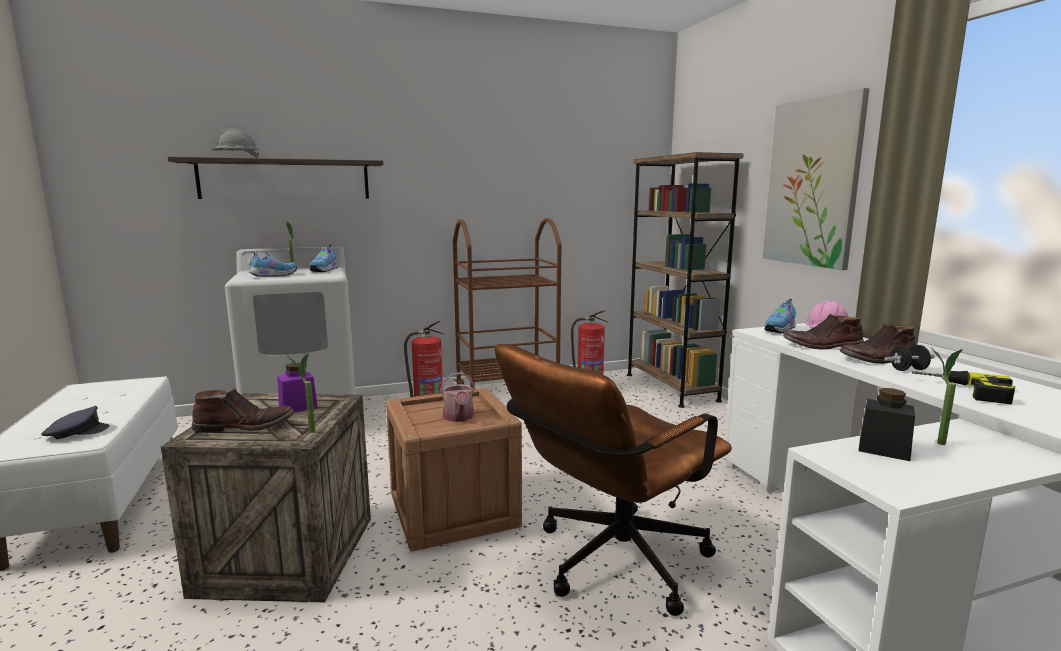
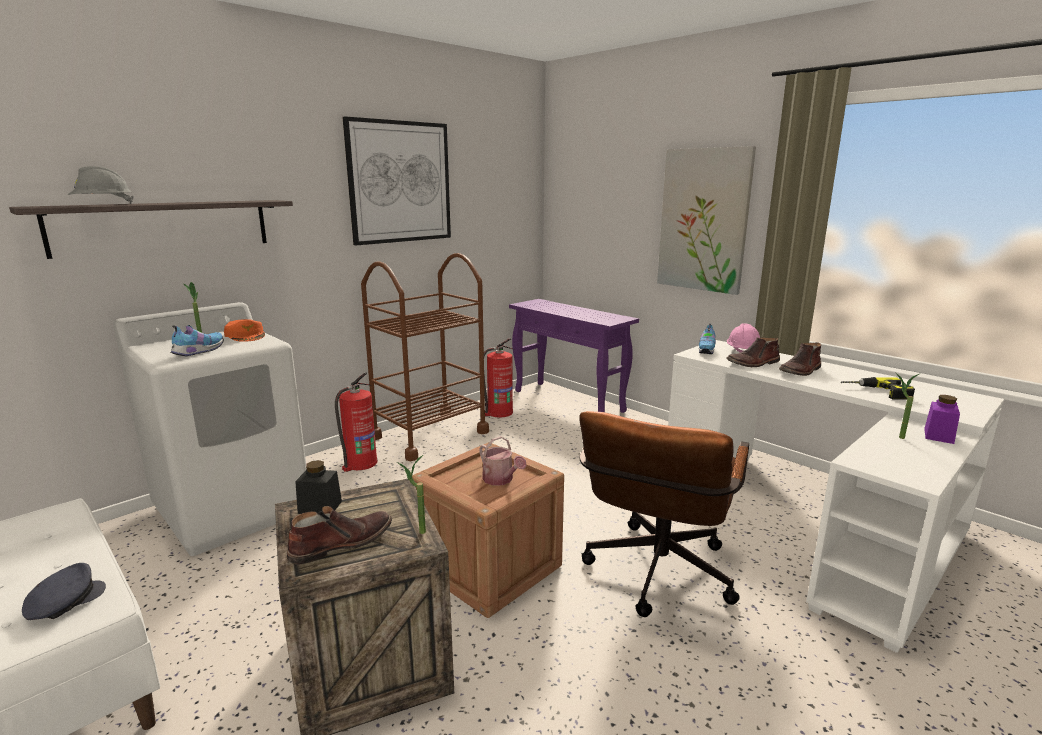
camera: 25 degrees left, 5 degrees up
purple jar [277,363,318,412] -> purple jar moved to [924,395,960,444]
shoe [310,245,338,272] -> orange cap [224,319,265,342]
brown bookcase [627,152,744,408] -> purple console table [509,299,639,413]
black jar [859,388,915,461] -> black jar moved to [295,460,342,514]
black dumbbell [884,345,935,371] -> none
none -> picture [343,116,451,245]

